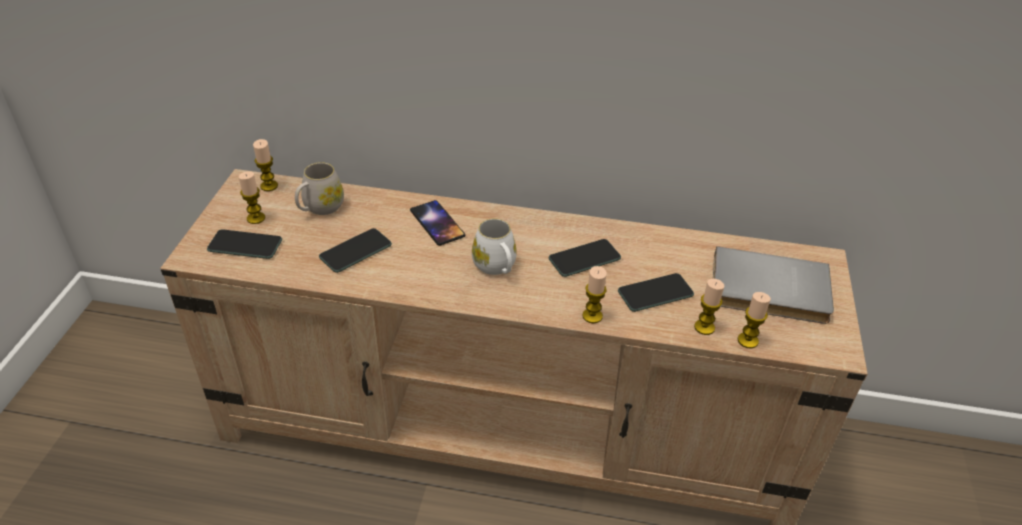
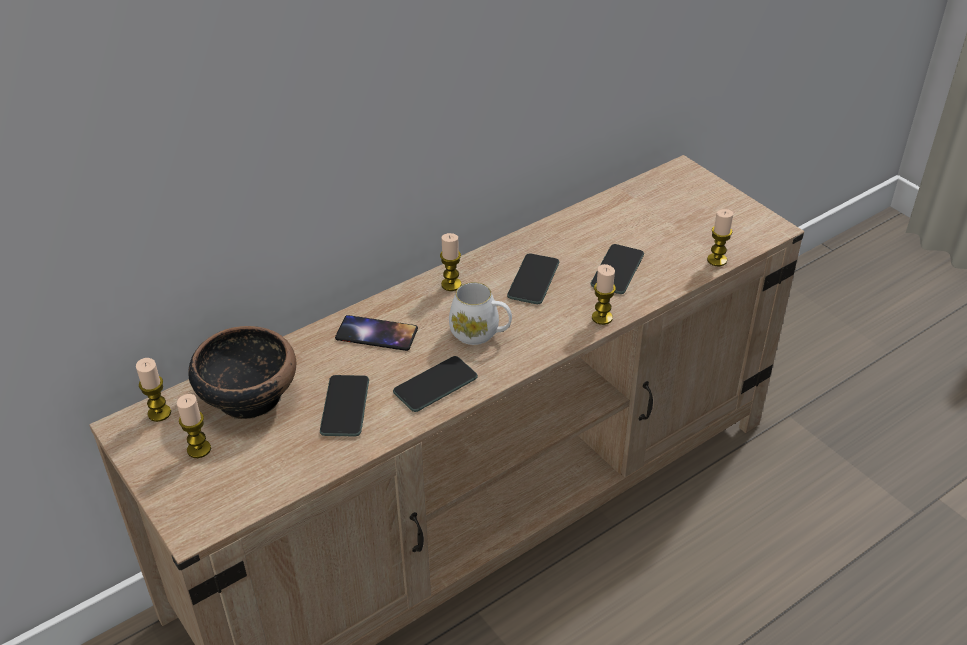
camera: 45 degrees left, 0 degrees up
phone [207,229,282,259] -> phone moved to [393,356,478,412]
white mug [295,162,344,215] -> bowl [188,326,296,419]
candle [694,279,725,335] -> candle moved to [440,233,461,291]
grey book [713,246,834,324] -> none

